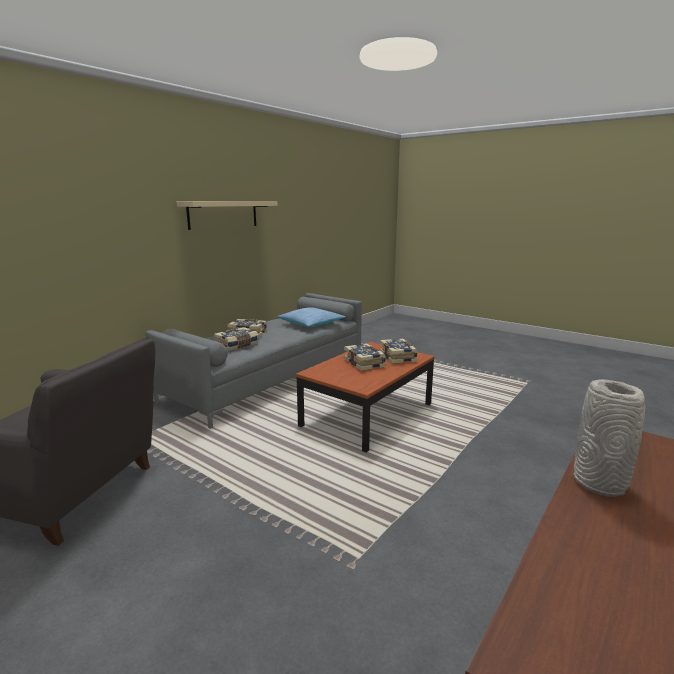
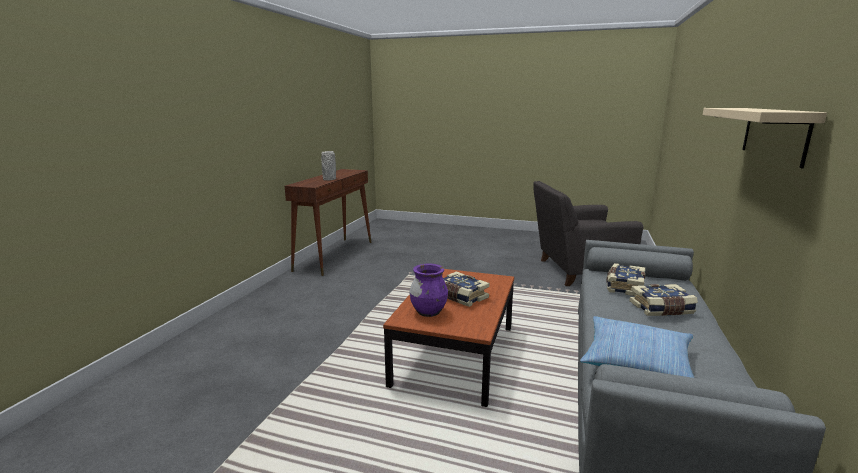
camera: 160 degrees right, 0 degrees up
book [380,338,418,364] -> purple vase [410,263,448,317]

